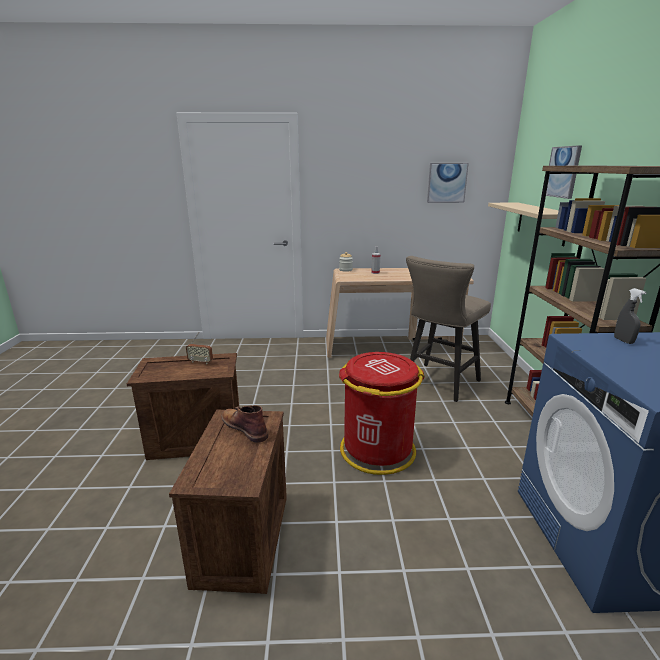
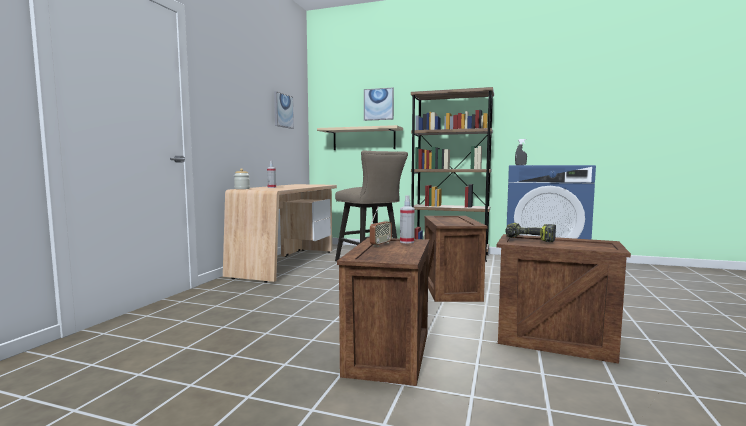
camera: 70 degrees left, 15 degrees down
brown boot [221,405,268,443] -> power drill [506,223,556,242]
red trash can [339,352,425,475] -> crate [424,216,487,302]
none -> spray bottle [400,195,414,243]

